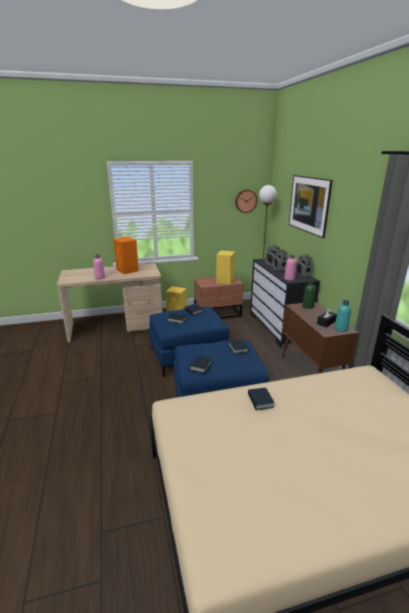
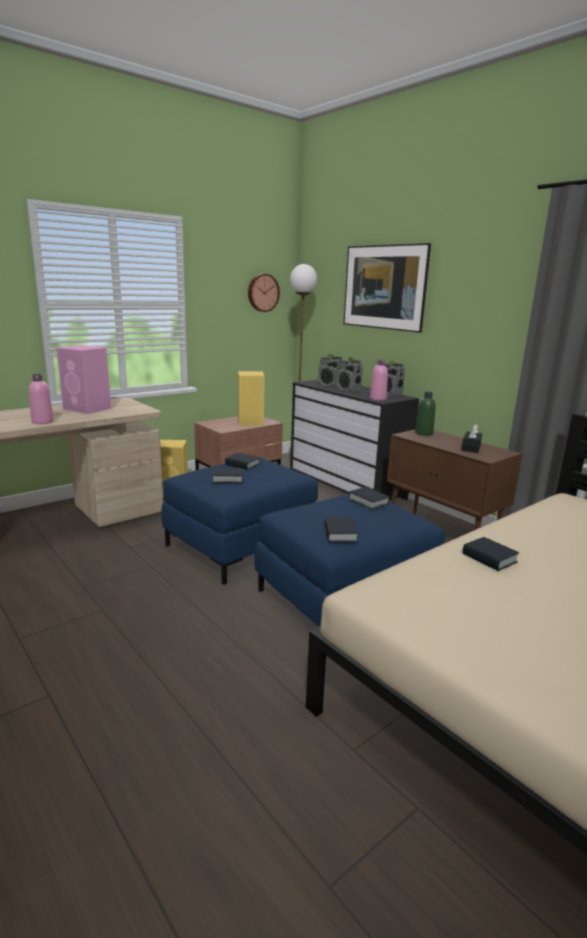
camera: 25 degrees left, 5 degrees down
orange speaker [113,237,139,274] -> pink speaker [56,345,111,414]
turquoise bottle [334,300,351,332] -> none

